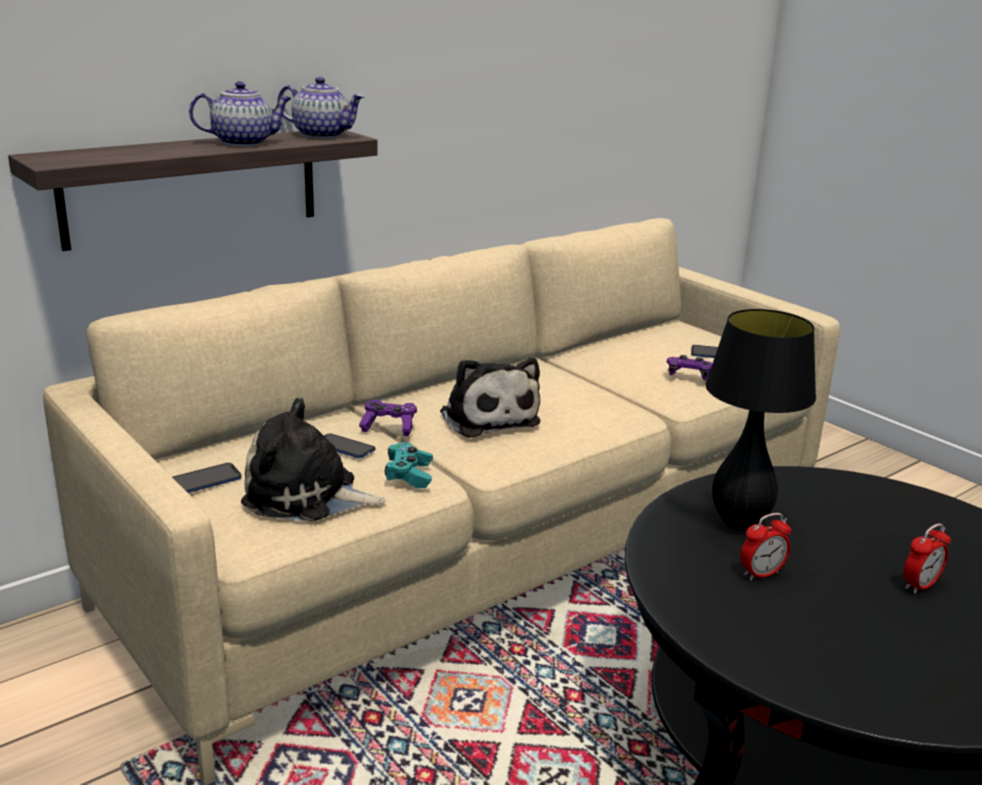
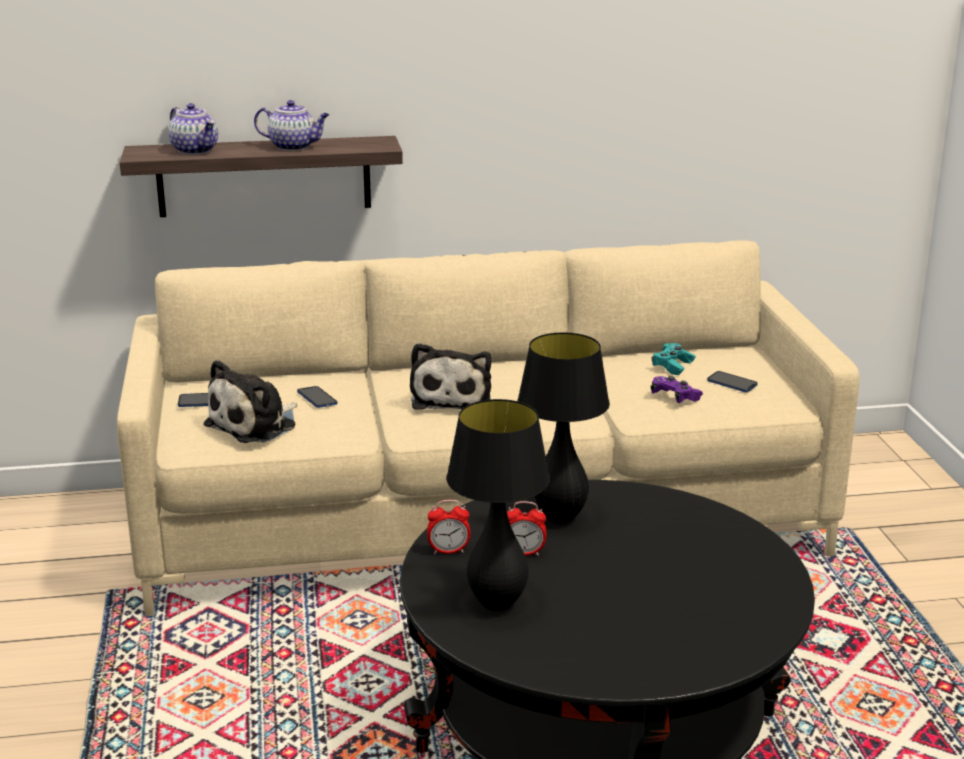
camera: 30 degrees right, 0 degrees up
plush toy [241,398,386,521] -> plush toy turned 90 degrees counterclockwise [204,360,297,443]
teapot [277,77,365,138] -> teapot moved to [168,103,218,155]
purple game controller [359,400,417,436] -> none
turquoise game controller [384,442,433,488] -> turquoise game controller moved to [652,343,695,375]
alarm clock [903,523,951,594] -> alarm clock moved to [427,500,471,554]
none -> black table lamp [447,399,550,611]

